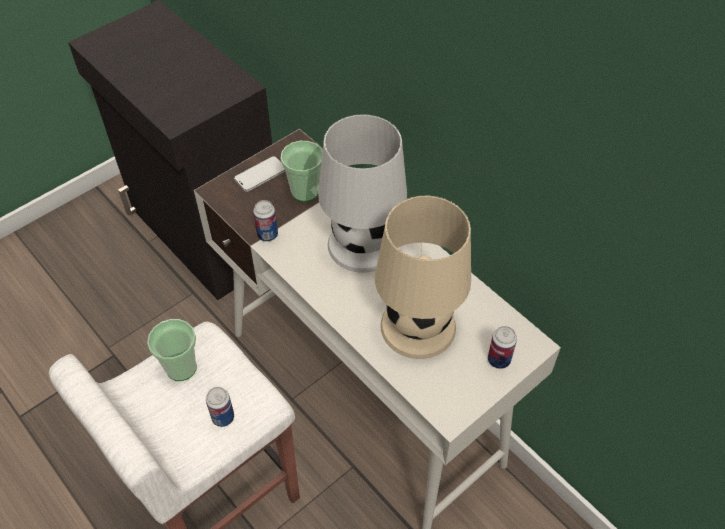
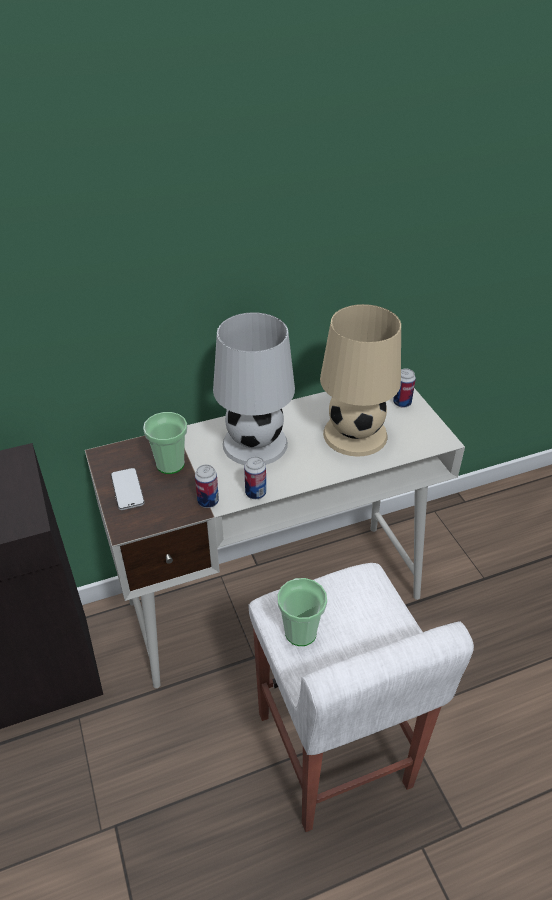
camera: 70 degrees left, 10 degrees down
can [206,387,234,427] -> can moved to [244,456,266,499]

